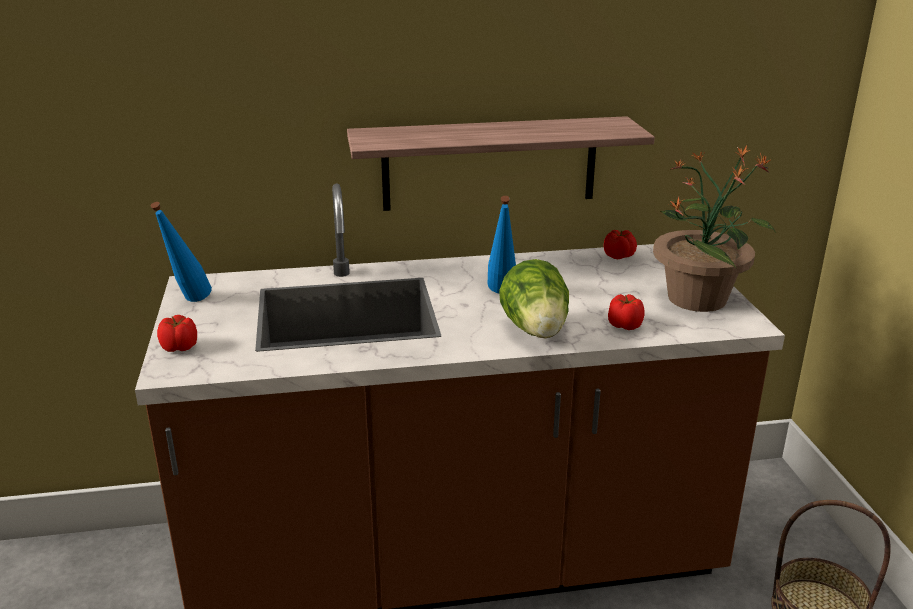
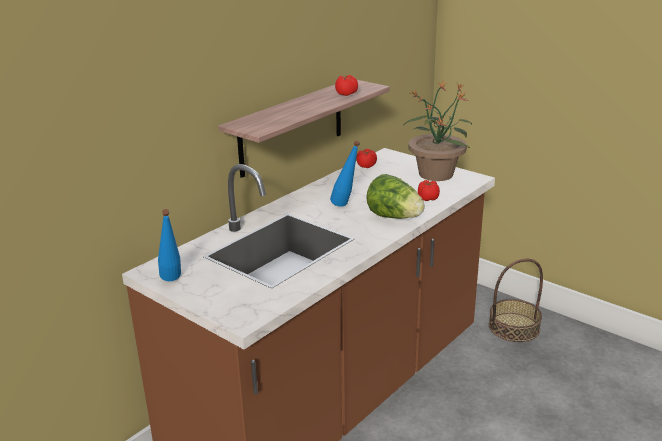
camera: 40 degrees left, 0 degrees up
tomato [157,315,197,352] -> tomato moved to [335,75,358,96]

